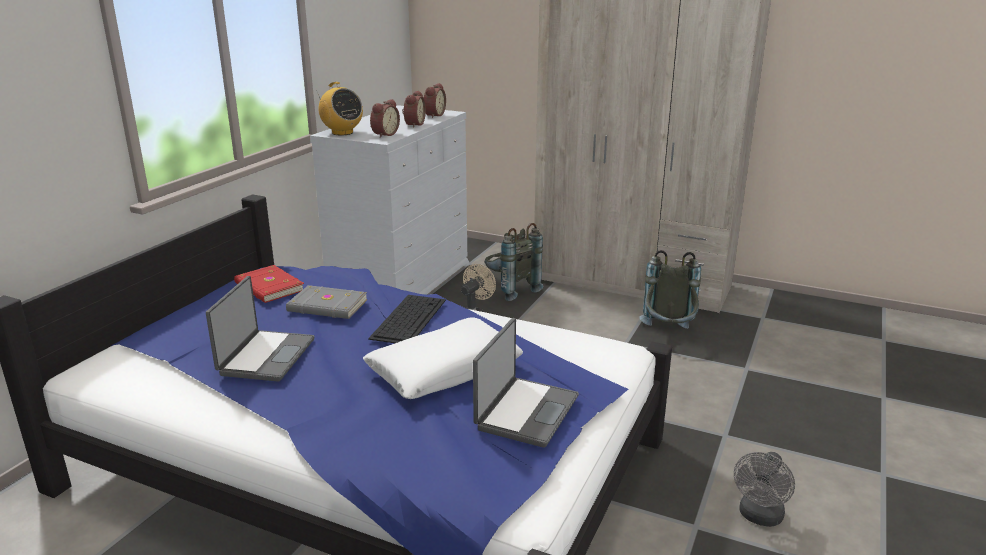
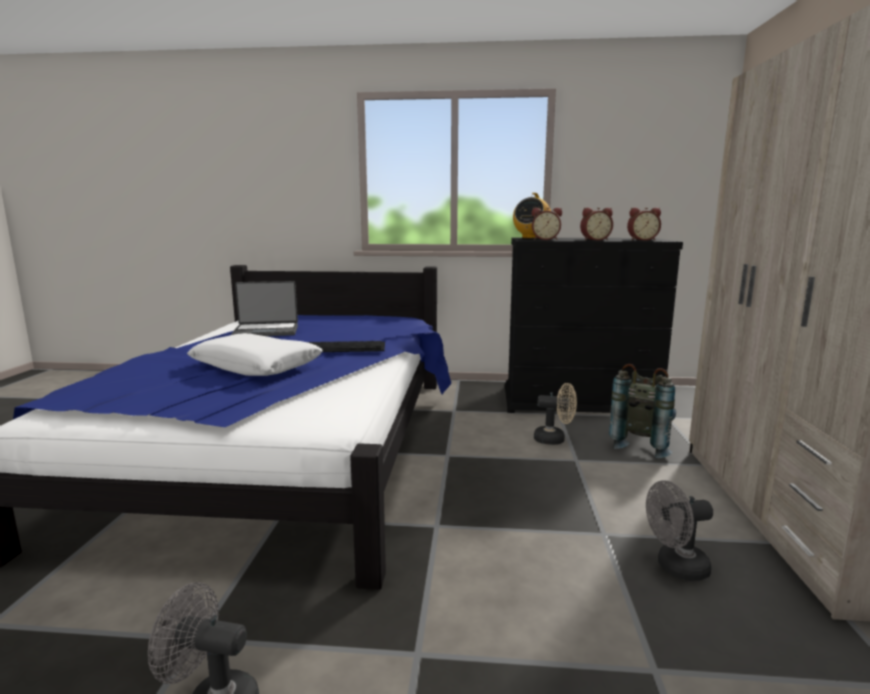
camera: 70 degrees right, 10 degrees down
red book [234,265,304,303] -> none
grey book [286,285,368,319] -> none
white dresser [310,105,469,295] -> black dresser [504,237,683,413]
laptop [473,318,579,448] -> none
grey backpack [639,250,701,329] -> grey fan [646,480,713,581]

